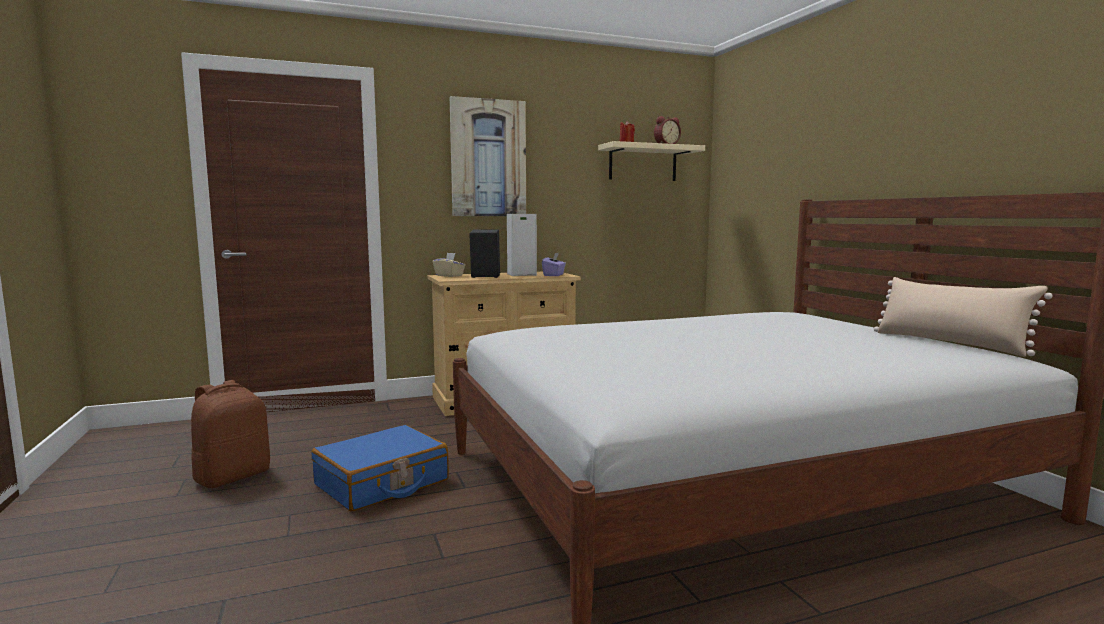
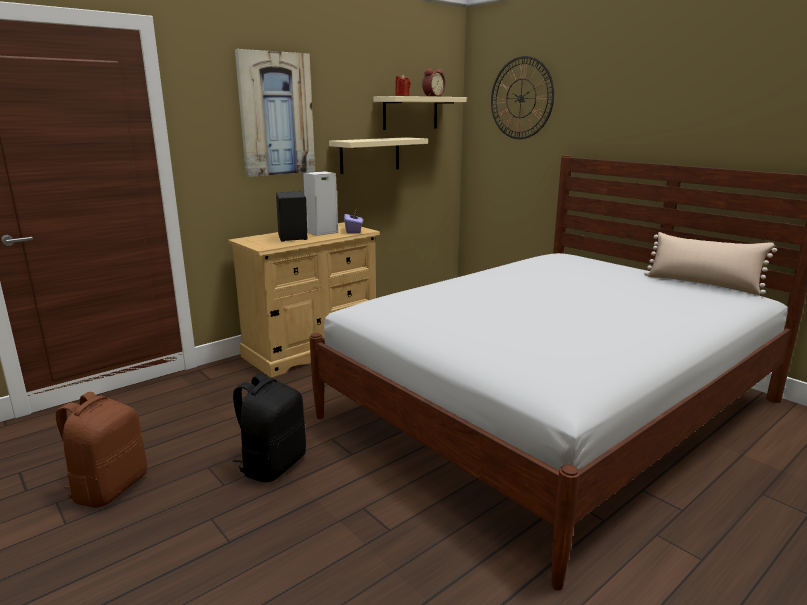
camera: 20 degrees left, 10 degrees up
blue suitcase [311,425,449,511] -> black backpack [233,374,306,482]
beige tissue box [433,253,466,277] -> none
none -> beige shelf [329,137,428,174]
none -> wall clock [491,56,554,139]

